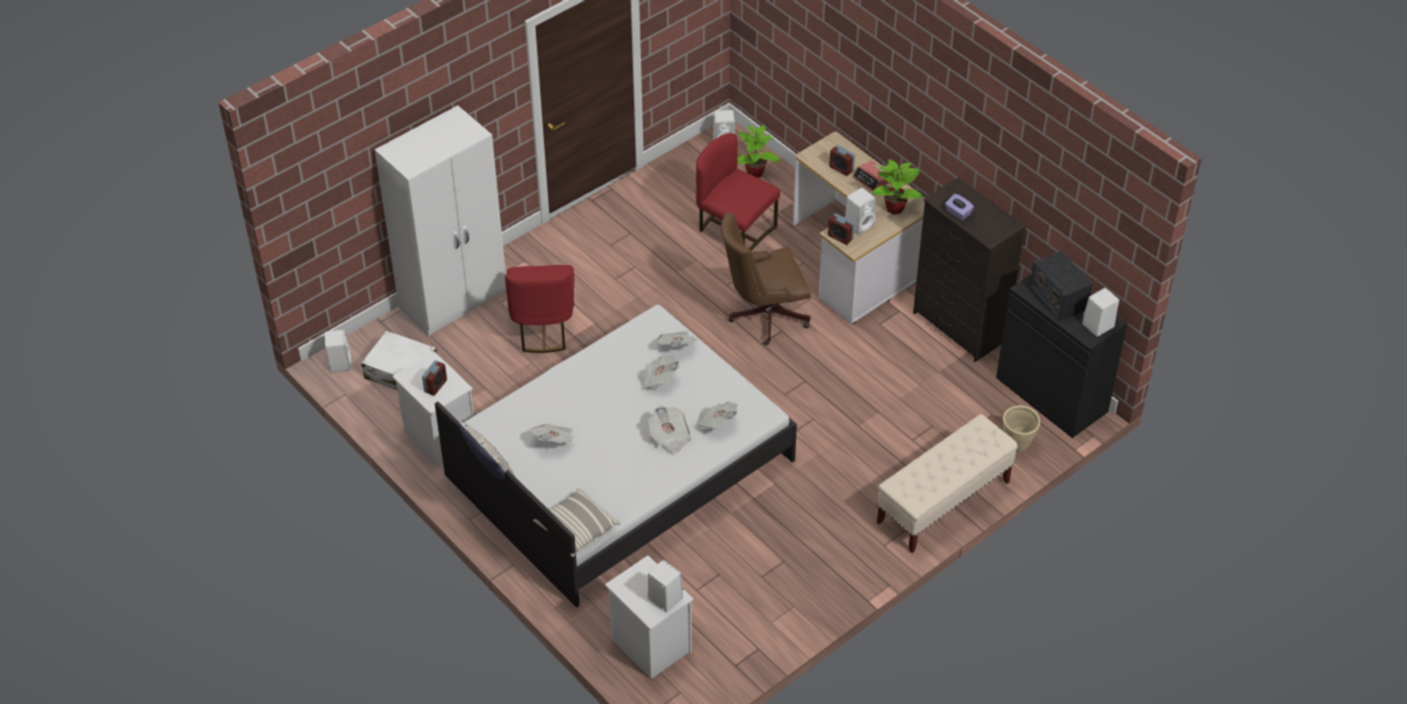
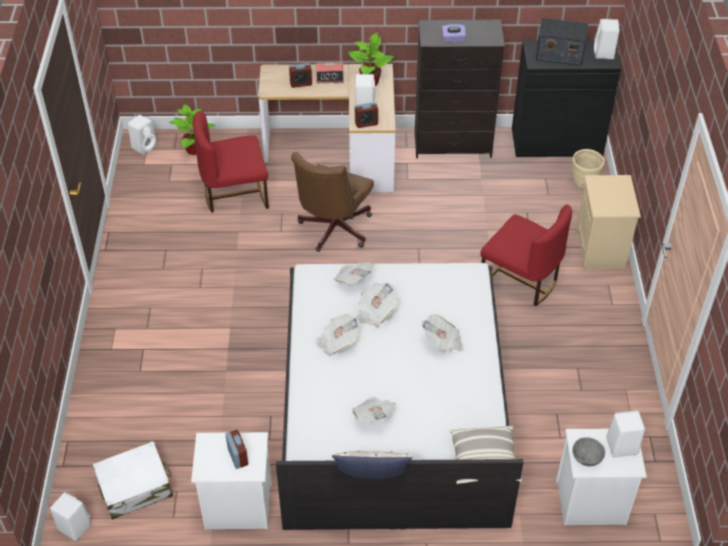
camera: 50 degrees left, 0 degrees up
white wardrobe [375,105,506,336] -> none
red chair [505,265,574,353] -> red chair moved to [481,204,572,306]
newspaper [696,402,738,429] -> newspaper moved to [315,313,360,356]
beige bench [877,414,1018,553] -> beige nightstand [576,175,641,270]
none -> grey bowl [573,437,605,466]

